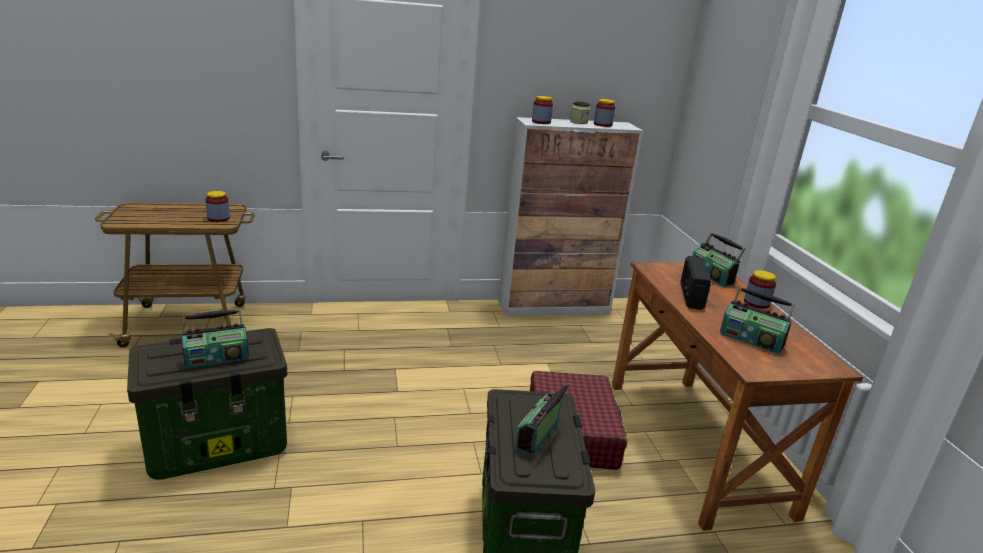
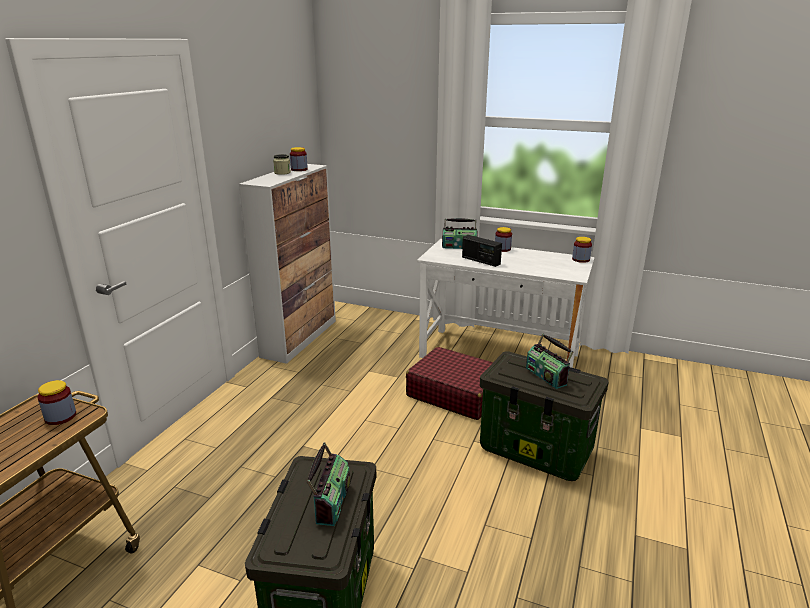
camera: 55 degrees left, 0 degrees up
jar [532,96,553,124] -> jar moved to [572,237,592,263]
brown desk [612,262,863,531] -> white desk [417,239,595,368]
radio [720,287,795,354] -> none

